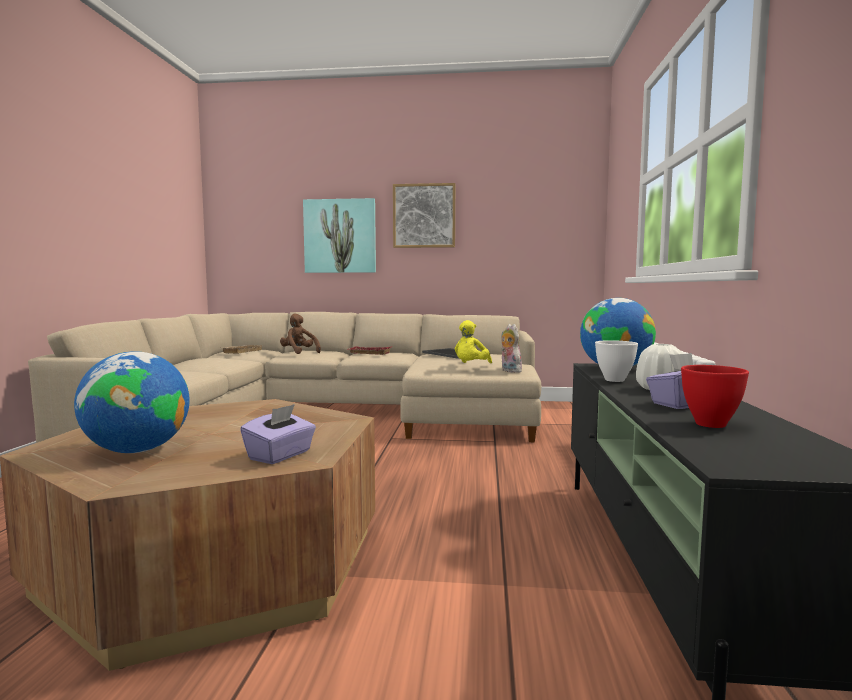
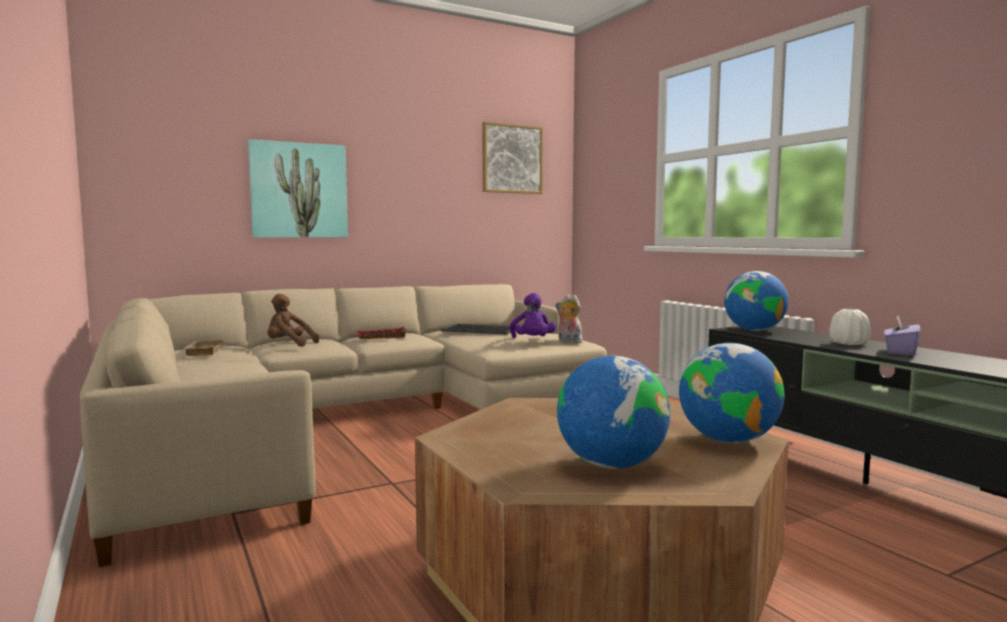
camera: 35 degrees left, 0 degrees up
purple tissue box [240,404,316,464] -> globe [679,343,784,443]
picture [393,183,455,248] -> picture moved to [483,122,543,194]
yellow plush toy [454,320,492,363] -> purple plush toy [510,293,556,338]
white bowl [595,340,638,382] -> none
red bowl [681,365,749,428] -> none

